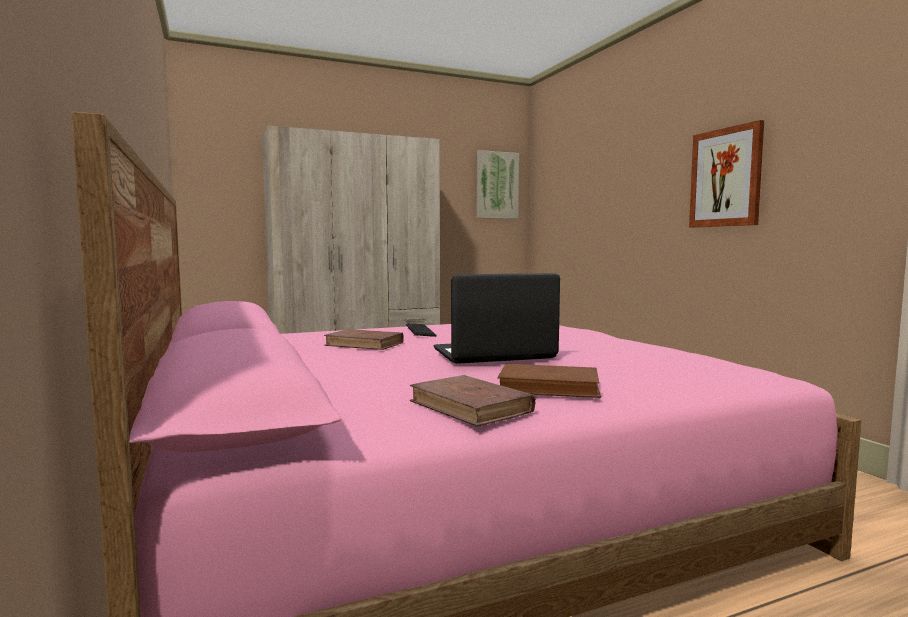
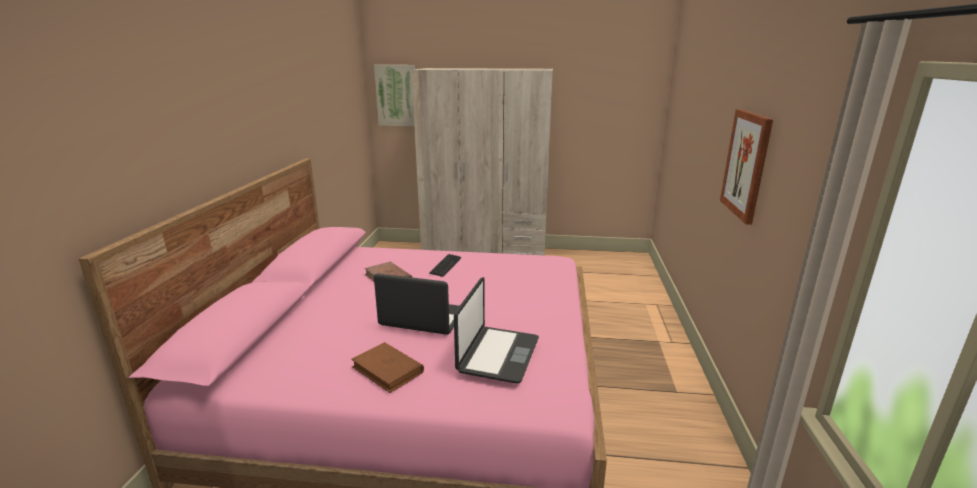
camera: 30 degrees right, 15 degrees up
brown book [410,375,535,427] -> none
picture [477,150,519,219] -> picture moved to [374,65,415,126]
none -> laptop [454,277,539,384]

